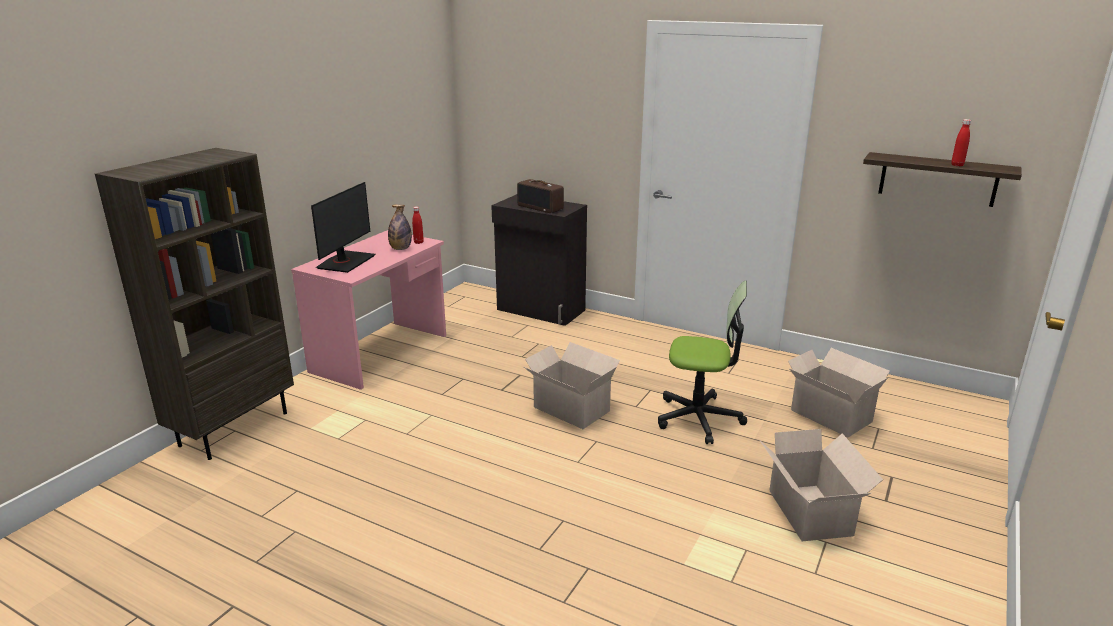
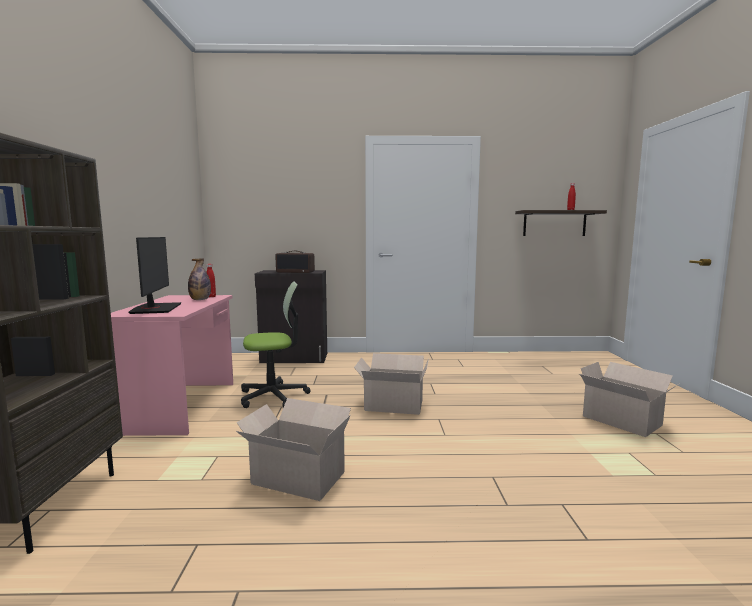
camera: 30 degrees left, 15 degrees down
office chair [658,281,747,444] -> office chair moved to [241,281,311,408]
cardboard box [788,348,890,437] -> cardboard box moved to [236,398,351,501]

